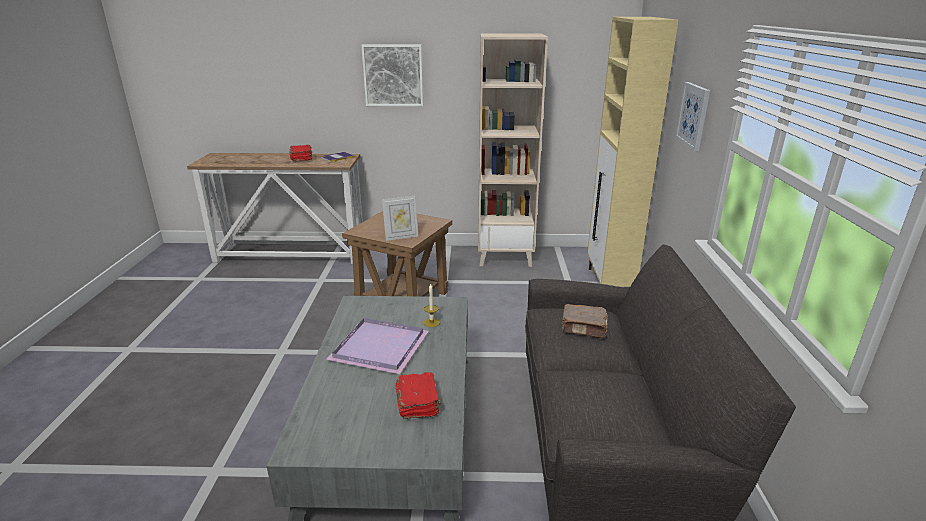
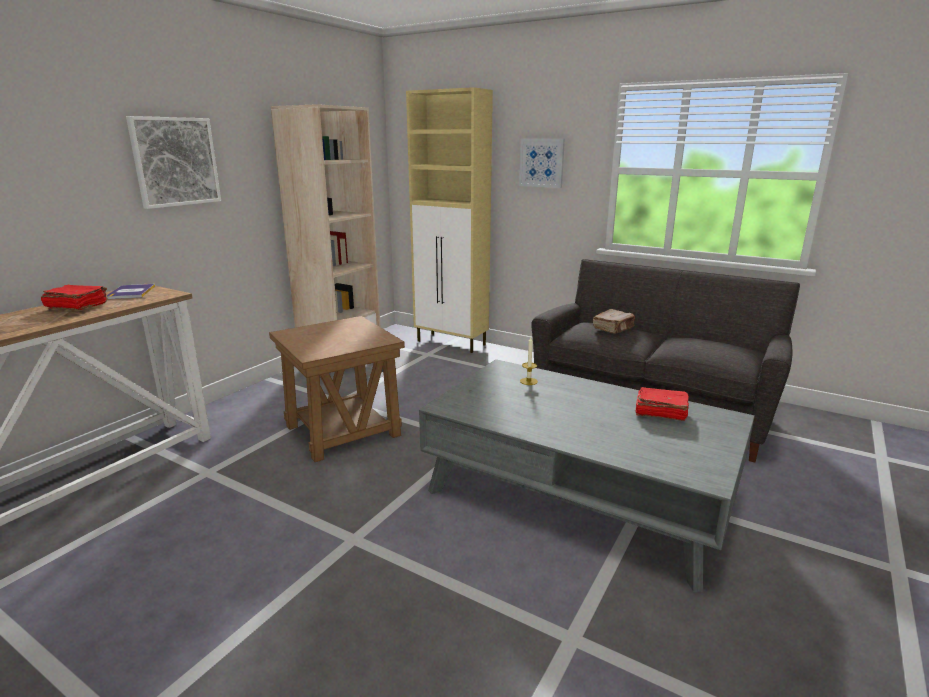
camera: 60 degrees left, 5 degrees down
purple tray [326,318,429,374] -> none
picture frame [382,196,418,241] -> none

